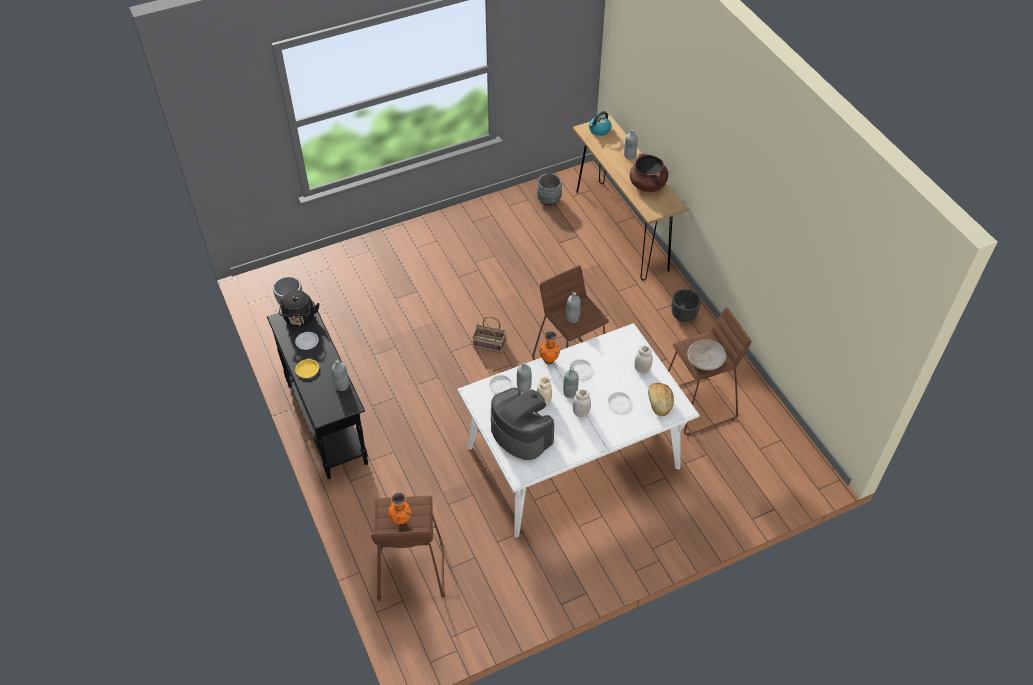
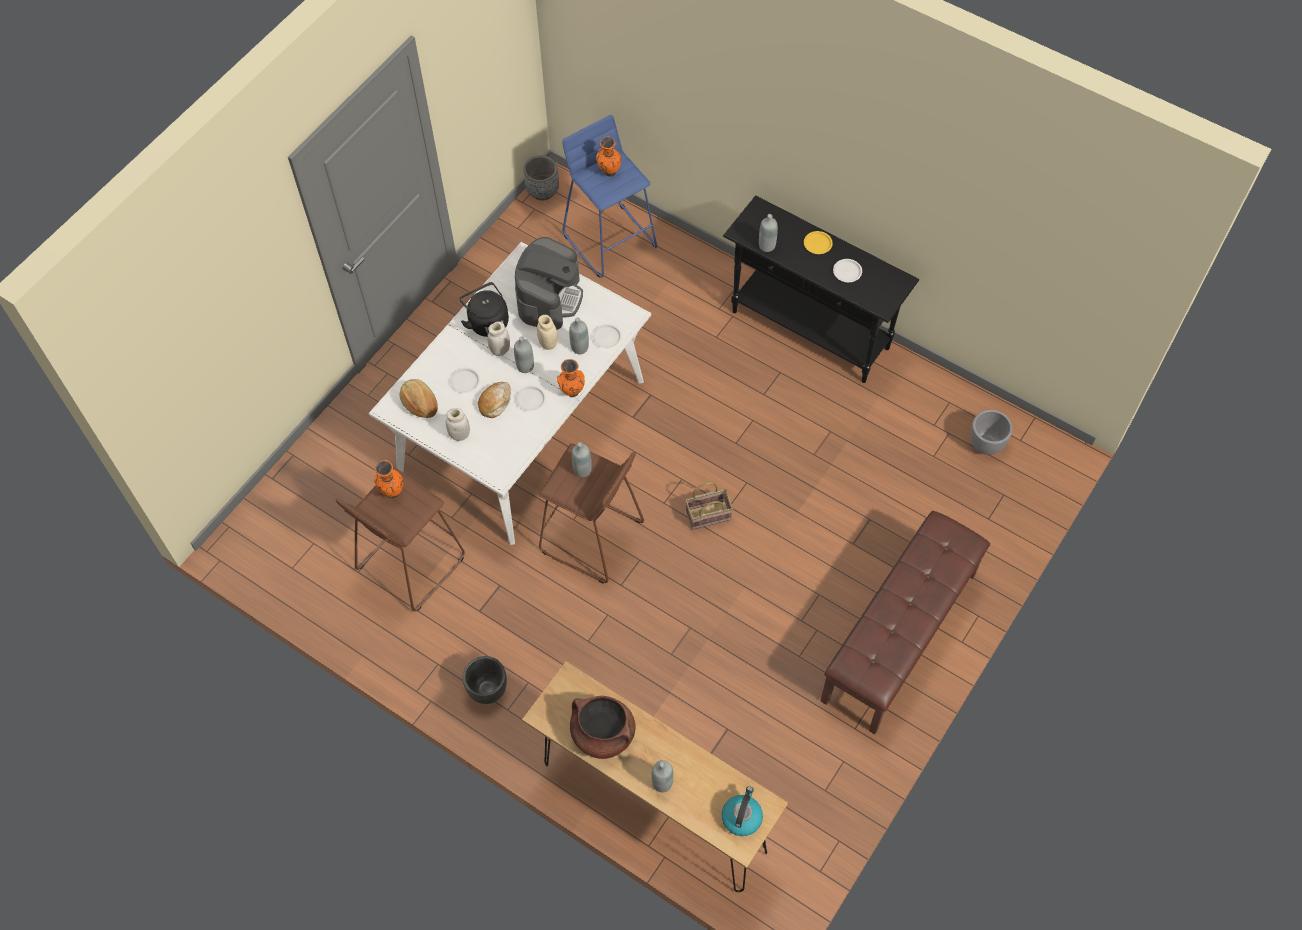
camera: 150 degrees right, 10 degrees up
black kettle [279,290,320,326] -> black kettle moved to [459,282,509,337]
brown stool [371,496,445,601] -> blue stool [562,115,657,278]
coffee machine [491,387,554,460] -> coffee machine turned 90 degrees counterclockwise [515,237,583,330]
grey planter [537,173,562,206] -> grey planter moved to [524,155,559,201]
beige bowl [687,339,726,371] -> orange vase [374,460,403,498]
none -> bread [478,382,511,418]
none -> brown bench [821,511,990,734]

